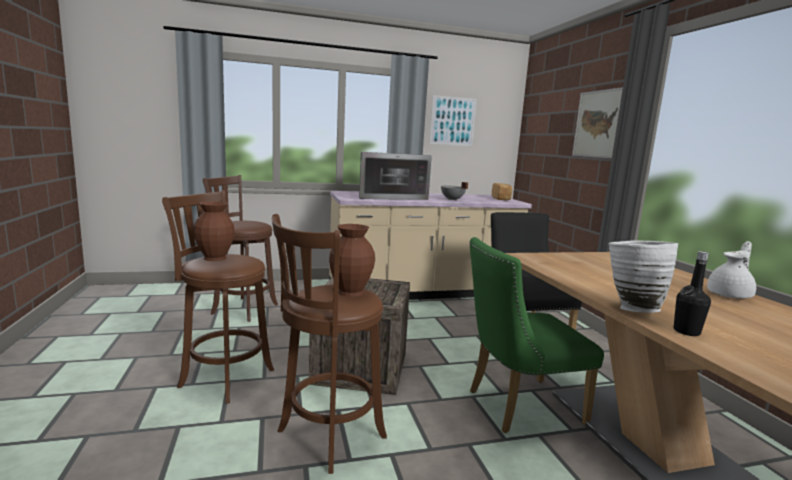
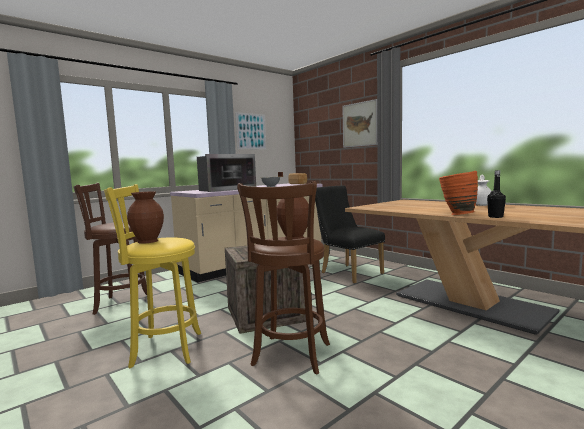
camera: 25 degrees left, 5 degrees down
brown stool [162,190,274,404] -> yellow stool [104,184,201,368]
green chair [469,237,604,433] -> none
white vase [608,241,679,313] -> orange vase [439,171,478,215]

